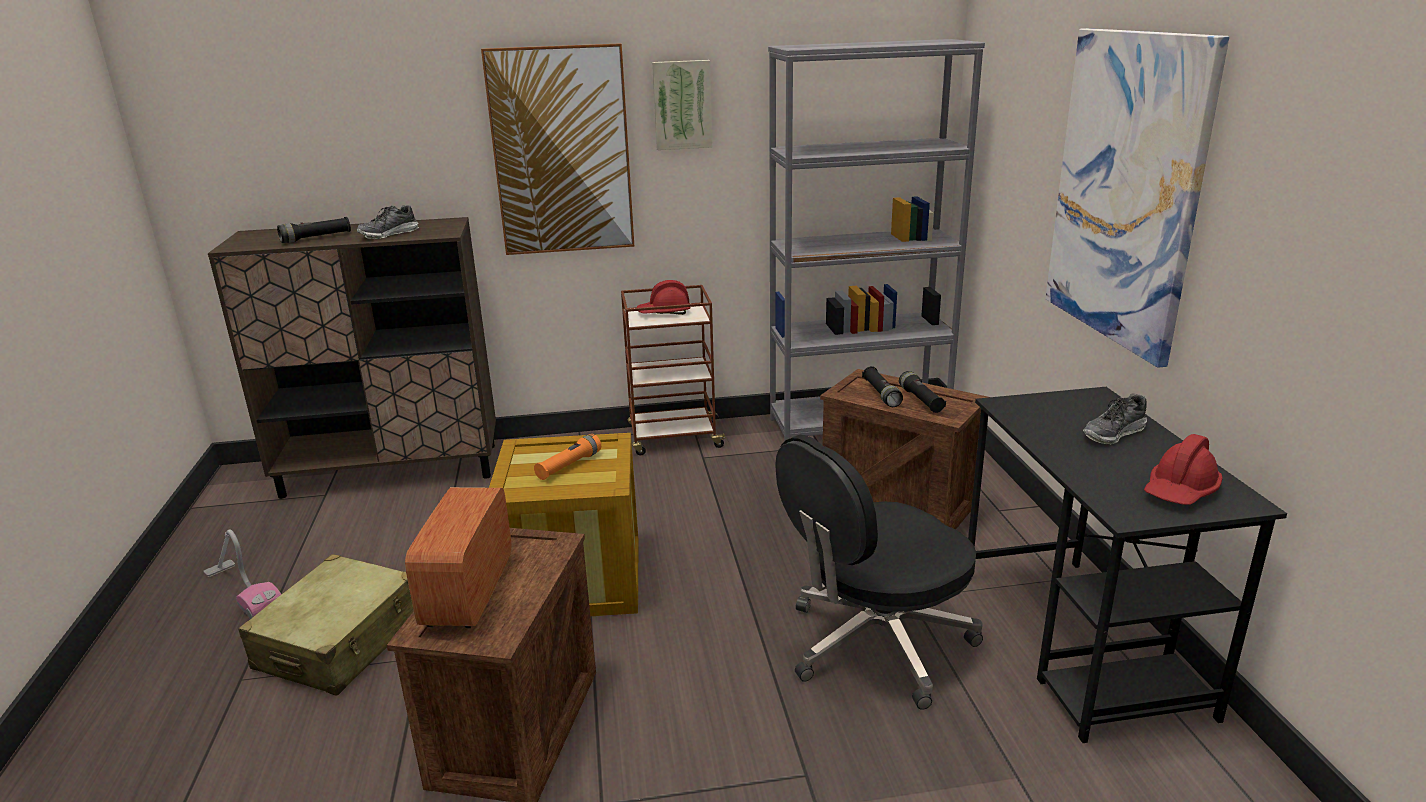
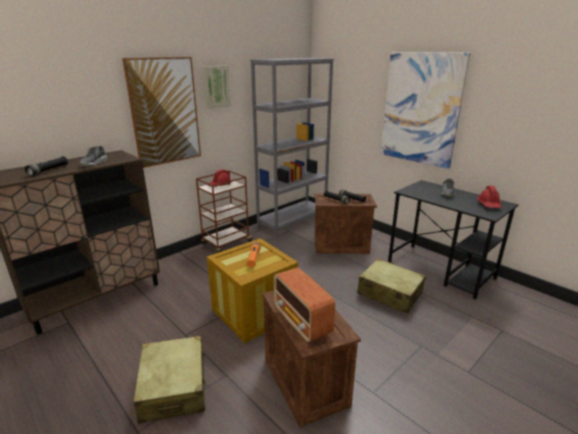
camera: 35 degrees left, 0 degrees up
vacuum cleaner [203,529,281,619] -> none
black office chair [775,435,983,710] -> beige suitcase [357,259,426,314]

